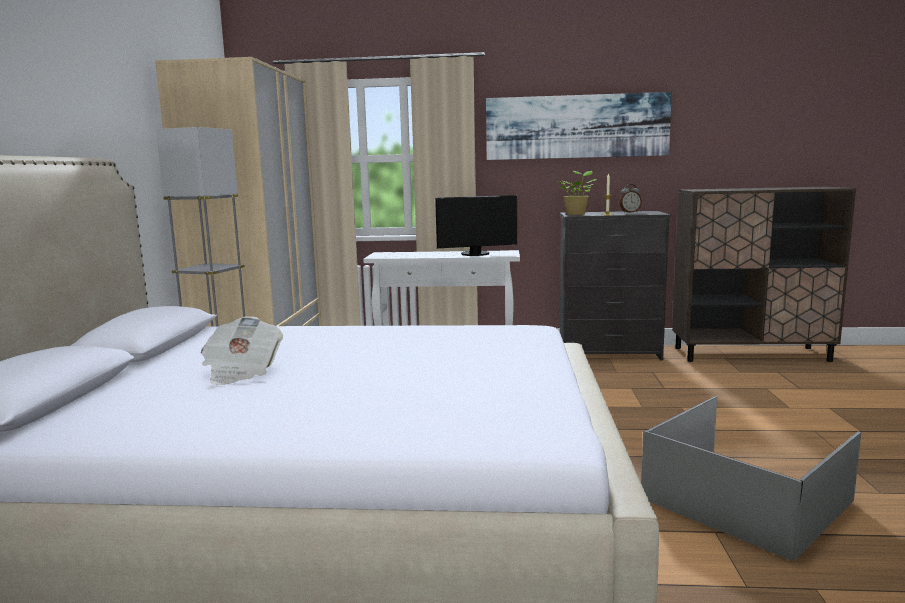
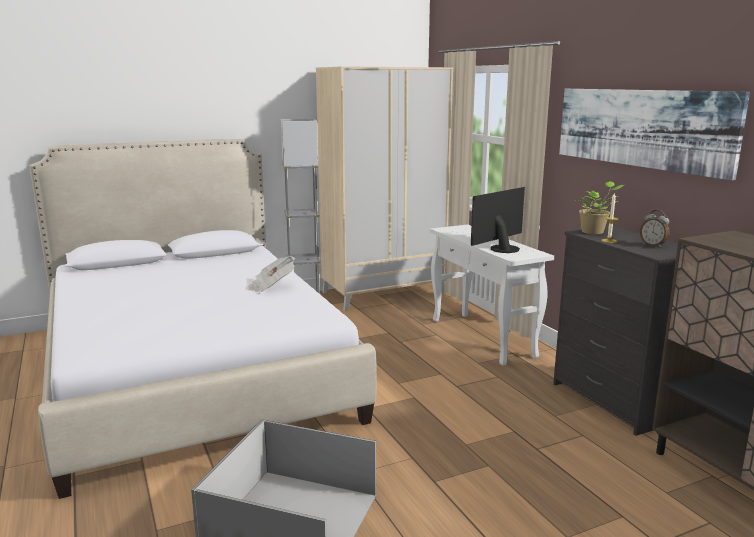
camera: 60 degrees right, 5 degrees up
newspaper [201,316,283,385] -> newspaper moved to [246,256,295,292]
monitor [435,195,517,256] -> monitor turned 90 degrees clockwise [471,187,525,253]

